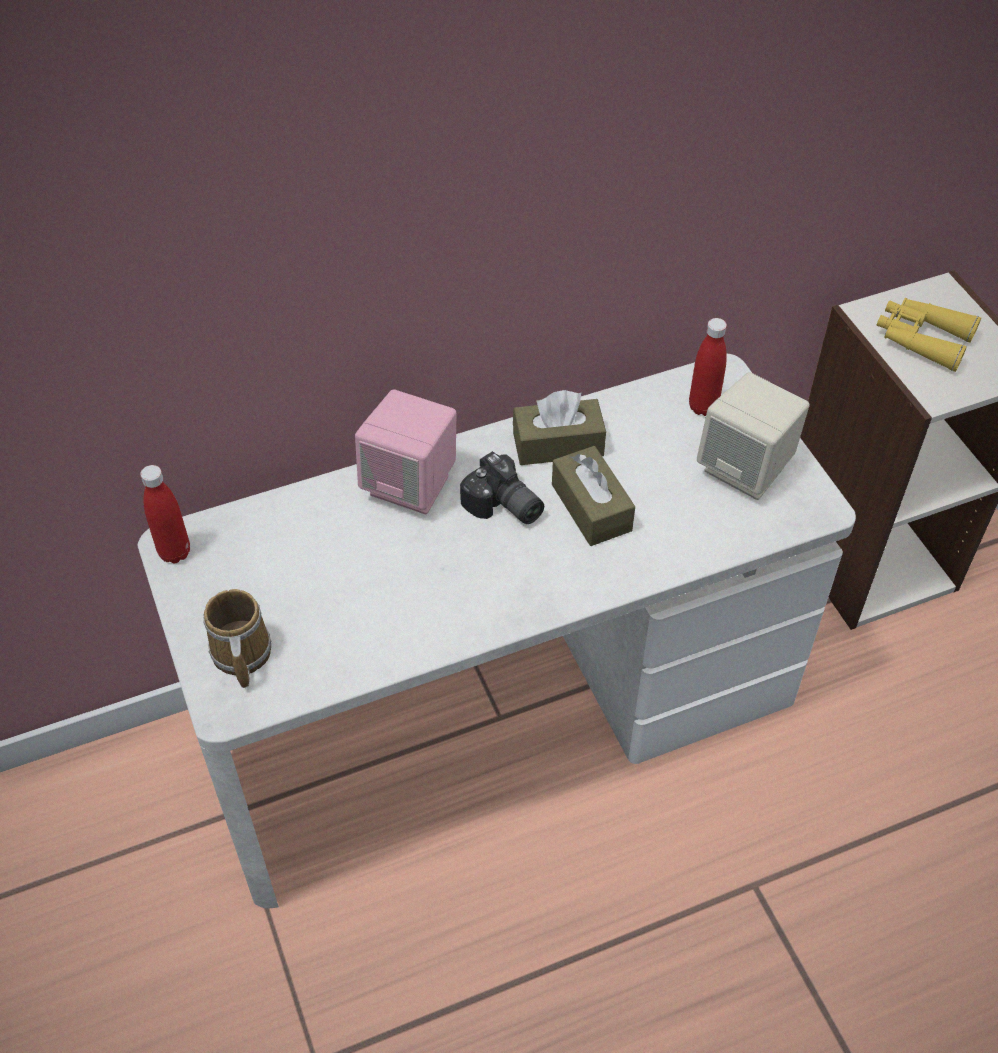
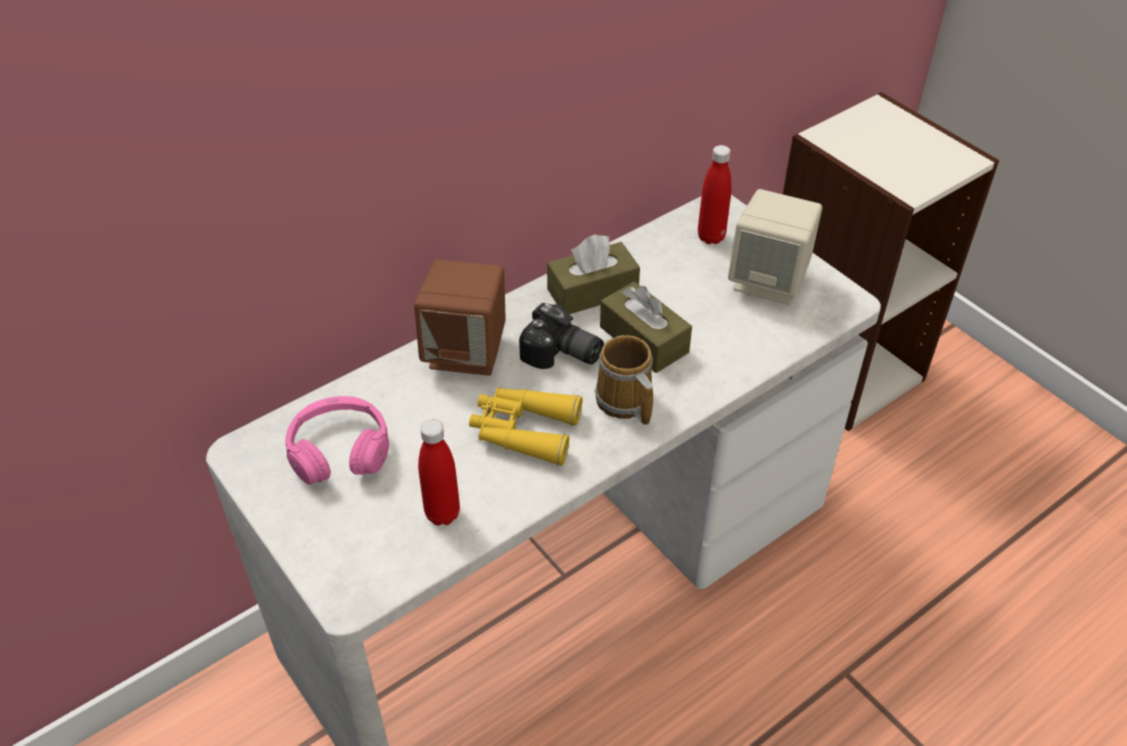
camera: 15 degrees left, 5 degrees down
red bottle [140,465,190,563] -> red bottle moved to [418,419,460,526]
mug [203,589,271,688] -> mug moved to [595,335,653,425]
pink speaker [355,389,457,514] -> brown speaker [414,259,506,376]
yellow binoculars [877,298,981,372] -> yellow binoculars moved to [469,387,583,466]
none -> pink headphones [285,396,389,485]

